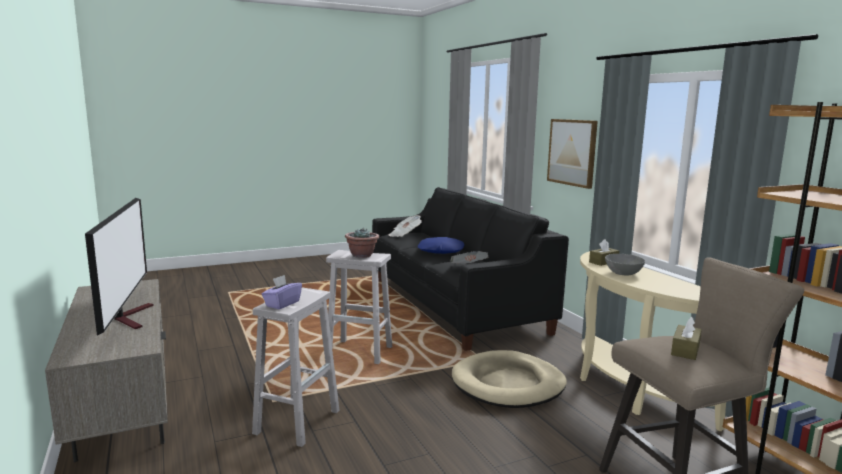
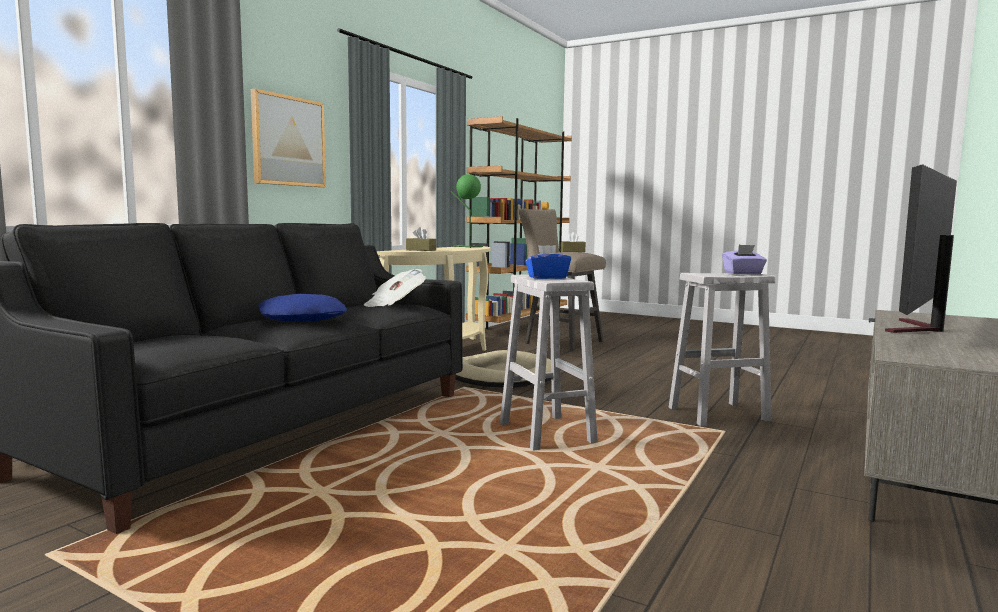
camera: 125 degrees left, 5 degrees down
potted plant [345,229,379,258] -> blue tissue box [525,245,571,279]
newspaper [388,215,422,237] -> none
grey bowl [605,254,645,276] -> none
none -> green table lamp [451,174,483,248]

